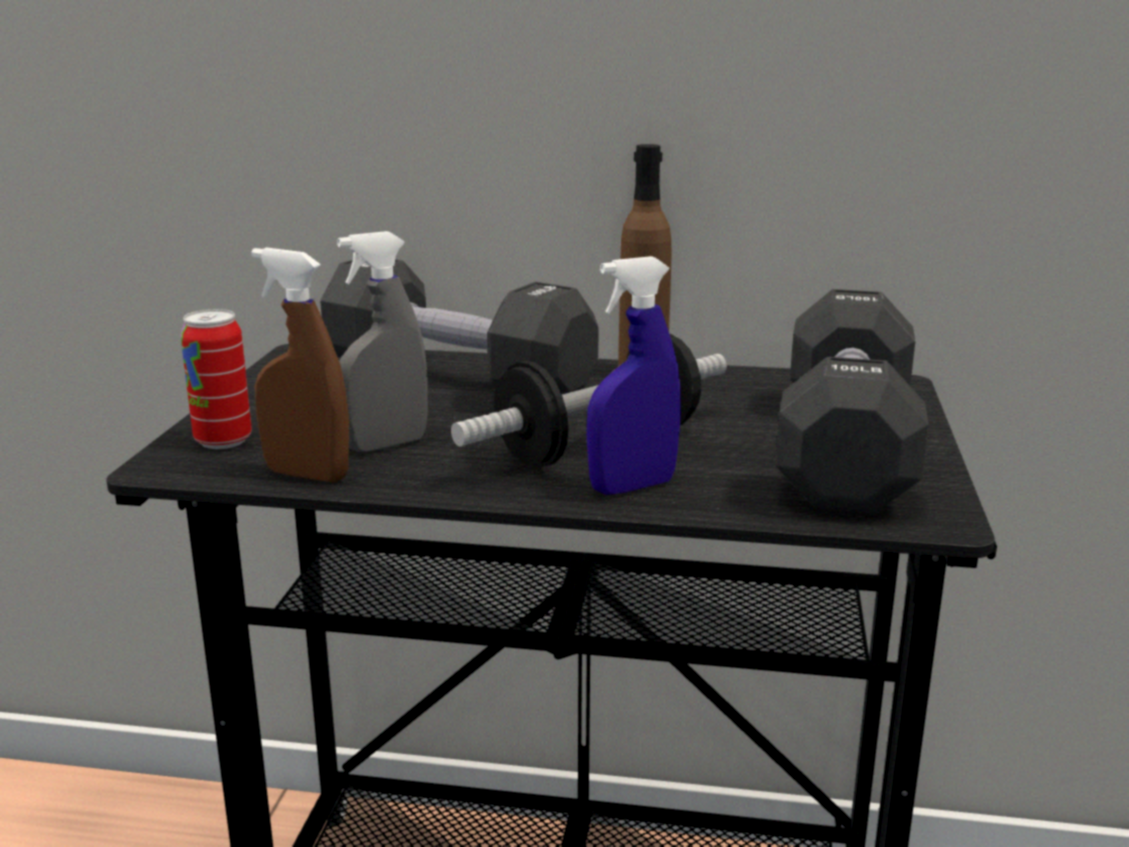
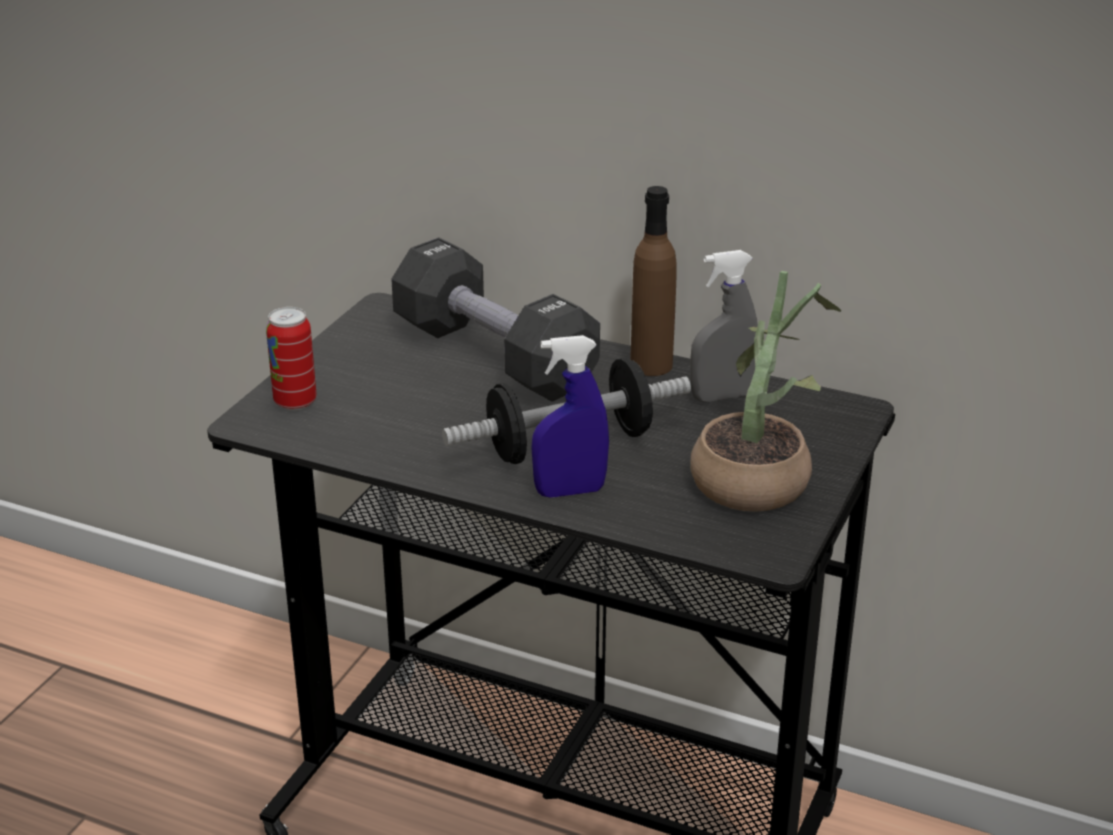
camera: 15 degrees right, 10 degrees up
brown spray bottle [251,247,349,482] -> none
grey spray bottle [337,231,428,452] -> grey spray bottle moved to [690,250,758,402]
black dumbbell [776,289,929,513] -> potted plant [690,271,841,512]

